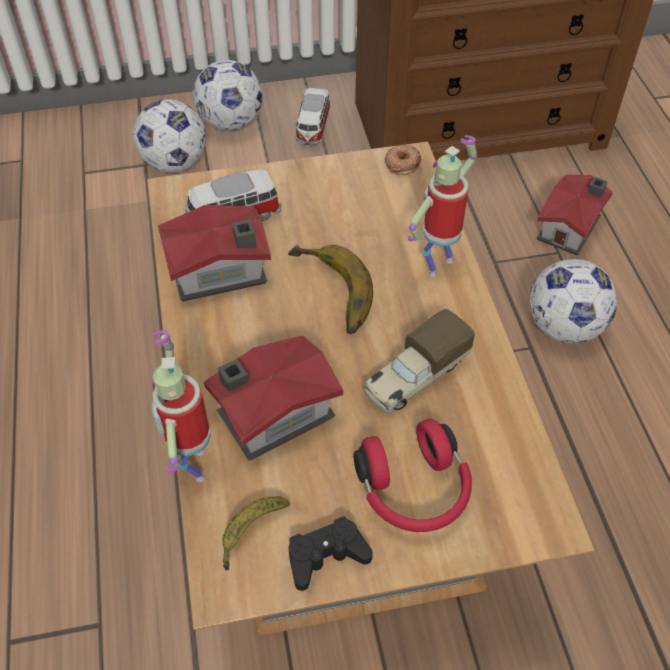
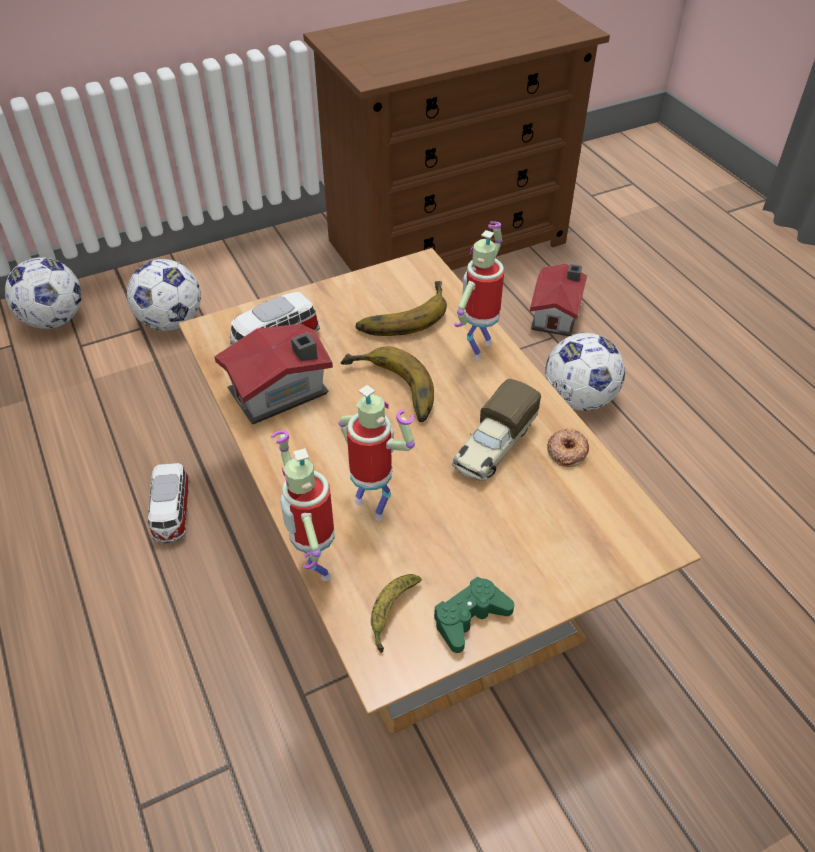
camera: 15 degrees left, 5 degrees down
football [193,60,262,131] -> football moved to [5,257,81,329]
toy house [204,335,343,461] -> toy robot [339,385,415,521]
black game controller [289,516,373,591] -> green game controller [434,576,514,653]
toy car [295,88,331,145] -> toy car moved to [146,463,190,544]
red headphones [354,419,472,532] -> none
donut [385,144,421,175] -> donut moved to [547,429,589,467]
none -> banana [355,281,447,336]

